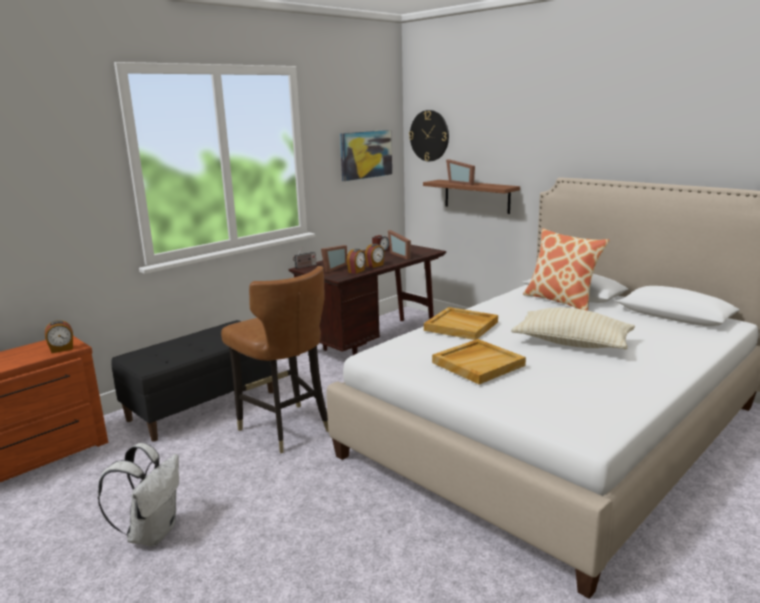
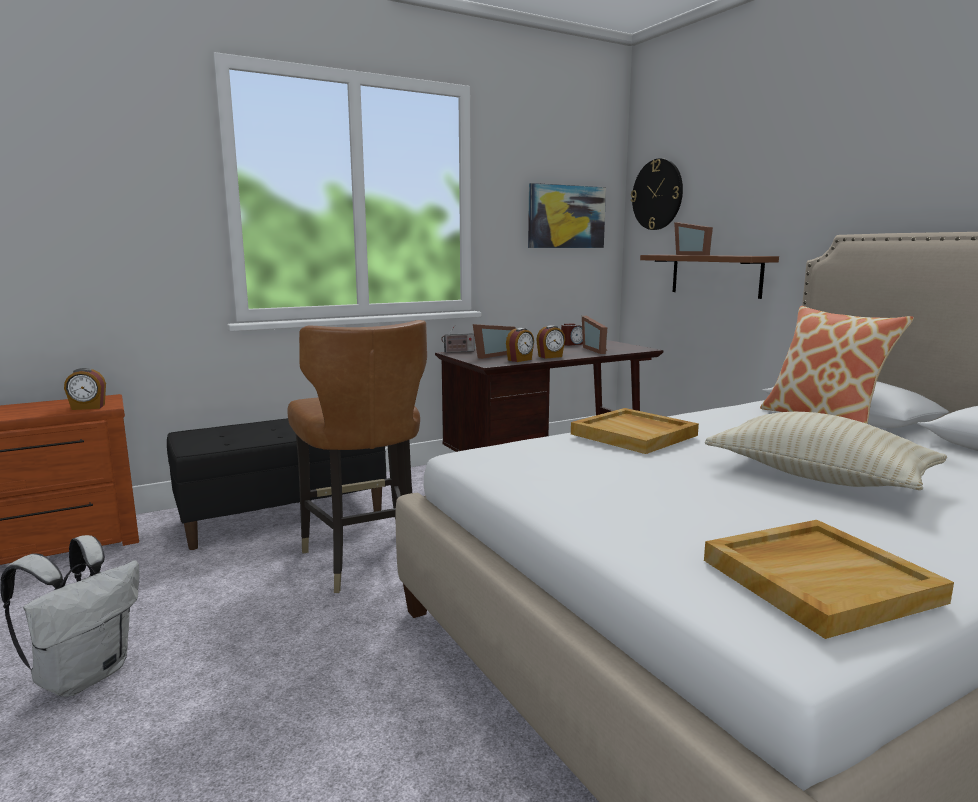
camera: 15 degrees right, 5 degrees down
beige tray [432,339,526,384] -> beige tray moved to [704,520,954,639]

